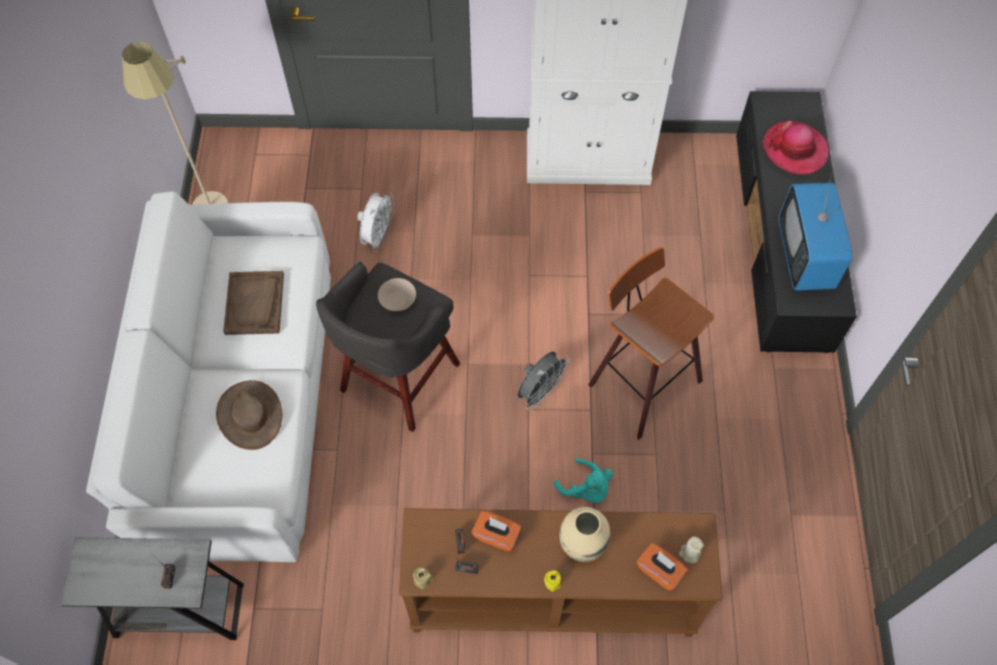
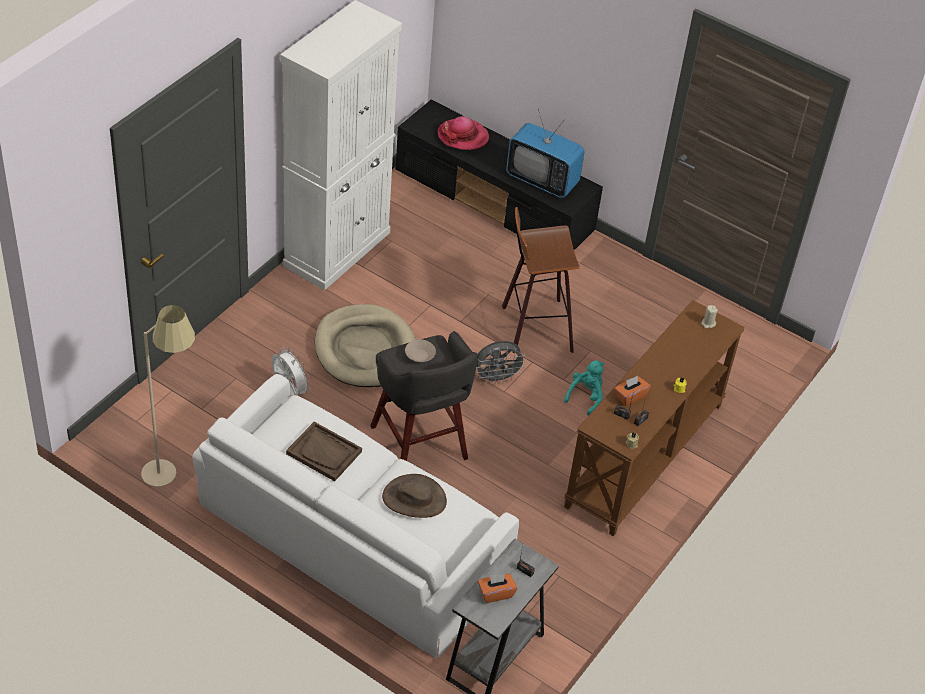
camera: 60 degrees left, 15 degrees down
grey fan [518,351,570,411] -> grey fan turned 90 degrees clockwise [475,341,527,385]
turquoise plush toy [554,458,613,503] -> turquoise plush toy turned 45 degrees counterclockwise [564,361,604,416]
beige vase [559,507,610,562] -> none
orange tissue box [637,543,688,590] -> orange tissue box moved to [478,574,517,603]
none -> beige dog bed [315,304,416,387]

